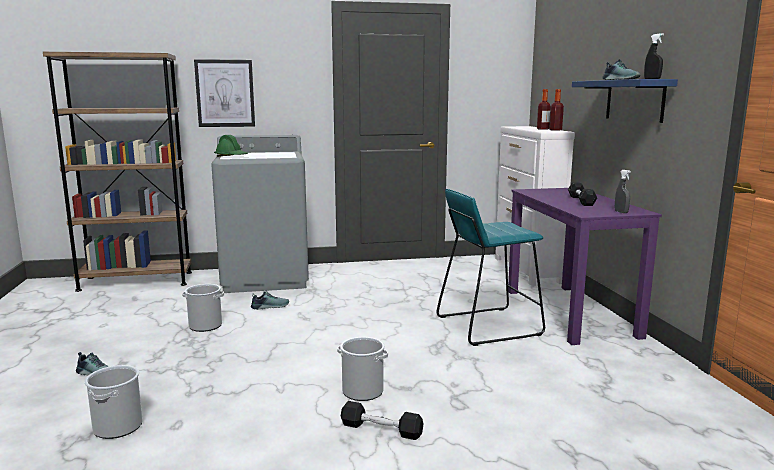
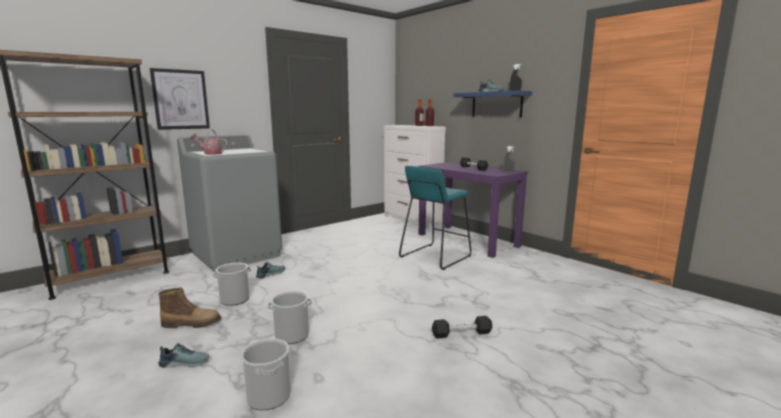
camera: 30 degrees left, 0 degrees up
green hard hat [214,135,248,157] -> watering can [190,129,228,155]
bucket [337,337,388,401] -> bucket moved to [268,291,312,344]
none -> boot [158,287,221,328]

